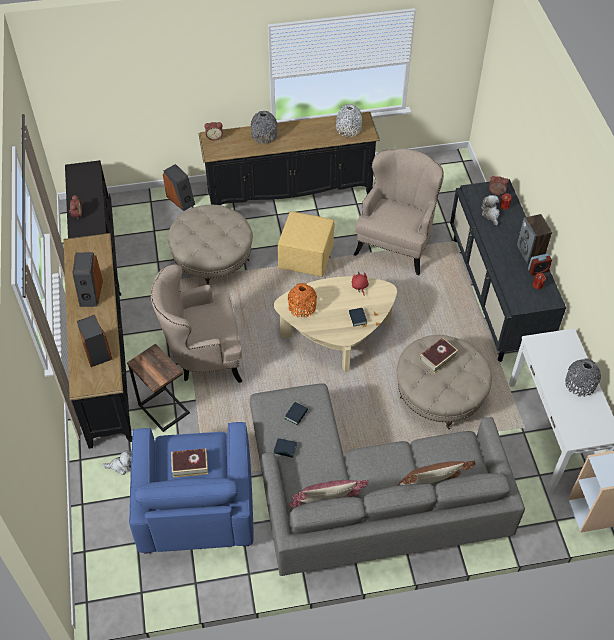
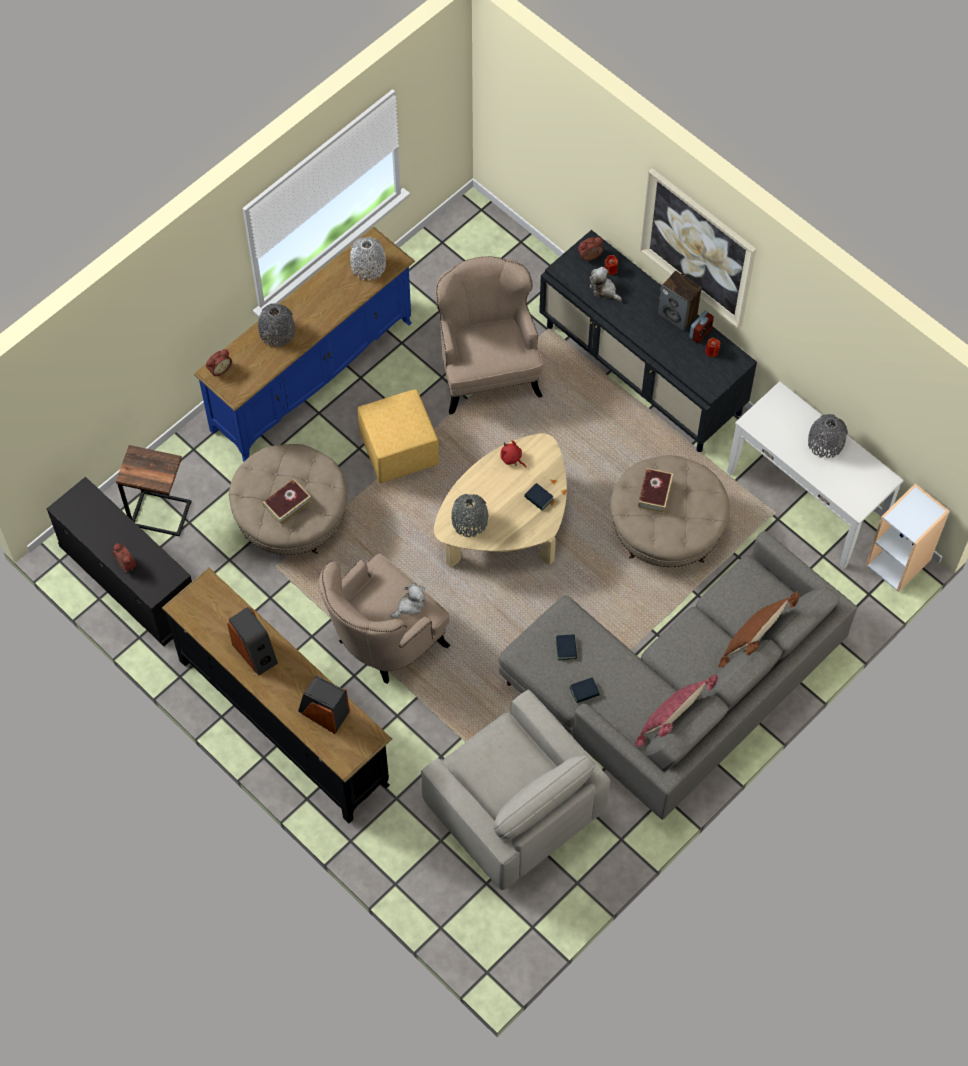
camera: 35 degrees left, 10 degrees up
plush toy [102,450,131,475] -> plush toy moved to [391,583,425,618]
side table [127,344,190,432] -> side table moved to [116,445,192,537]
blue armchair [129,422,254,554] -> grey armchair [421,690,610,890]
speaker [163,164,195,211] -> none
book [171,448,208,478] -> book moved to [263,479,311,526]
black dresser [199,112,380,205] -> blue dresser [194,227,415,461]
orange vase [288,283,317,318] -> grey vase [451,494,488,537]
none -> picture [640,168,756,329]

